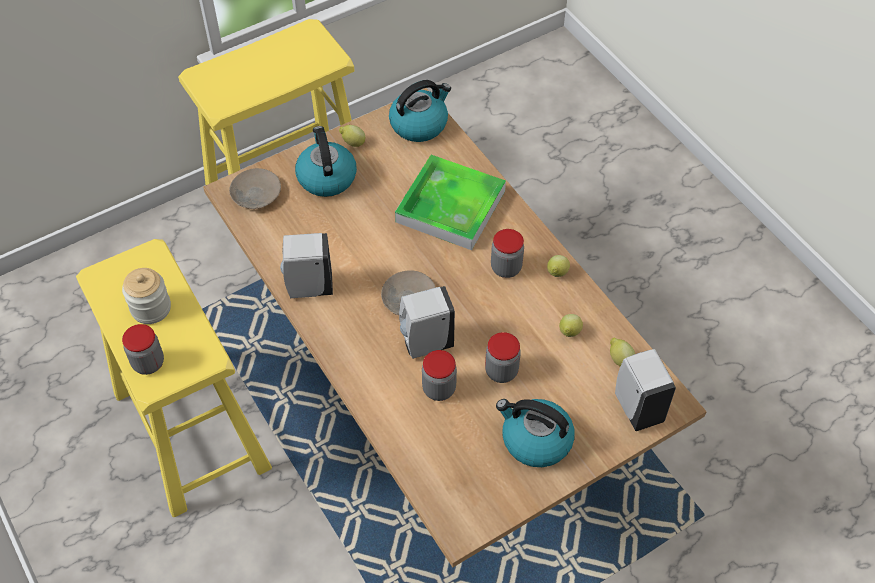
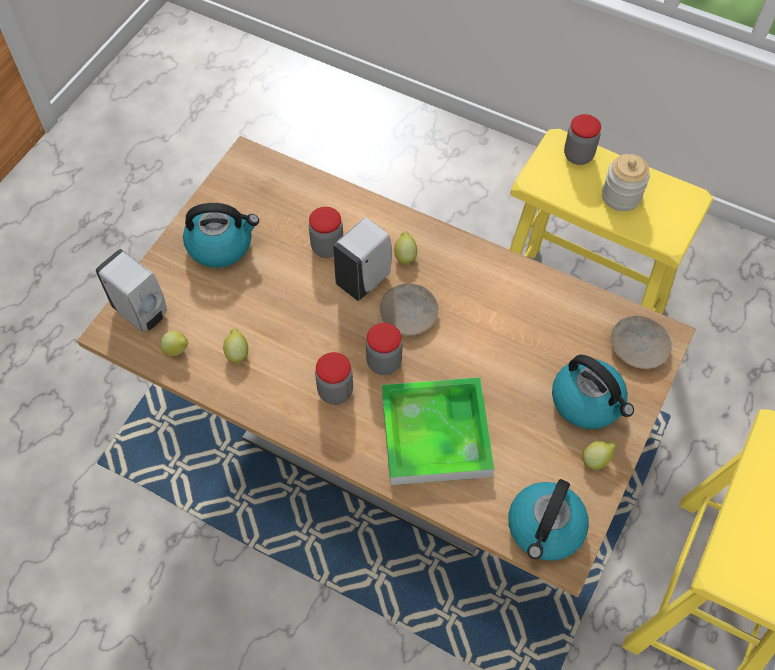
camera: 150 degrees right, 5 degrees up
white soap dispenser [280,233,333,298] -> none
jar [485,332,521,383] -> jar moved to [366,323,402,375]
lemon [547,255,570,277] -> lemon moved to [394,231,417,266]

